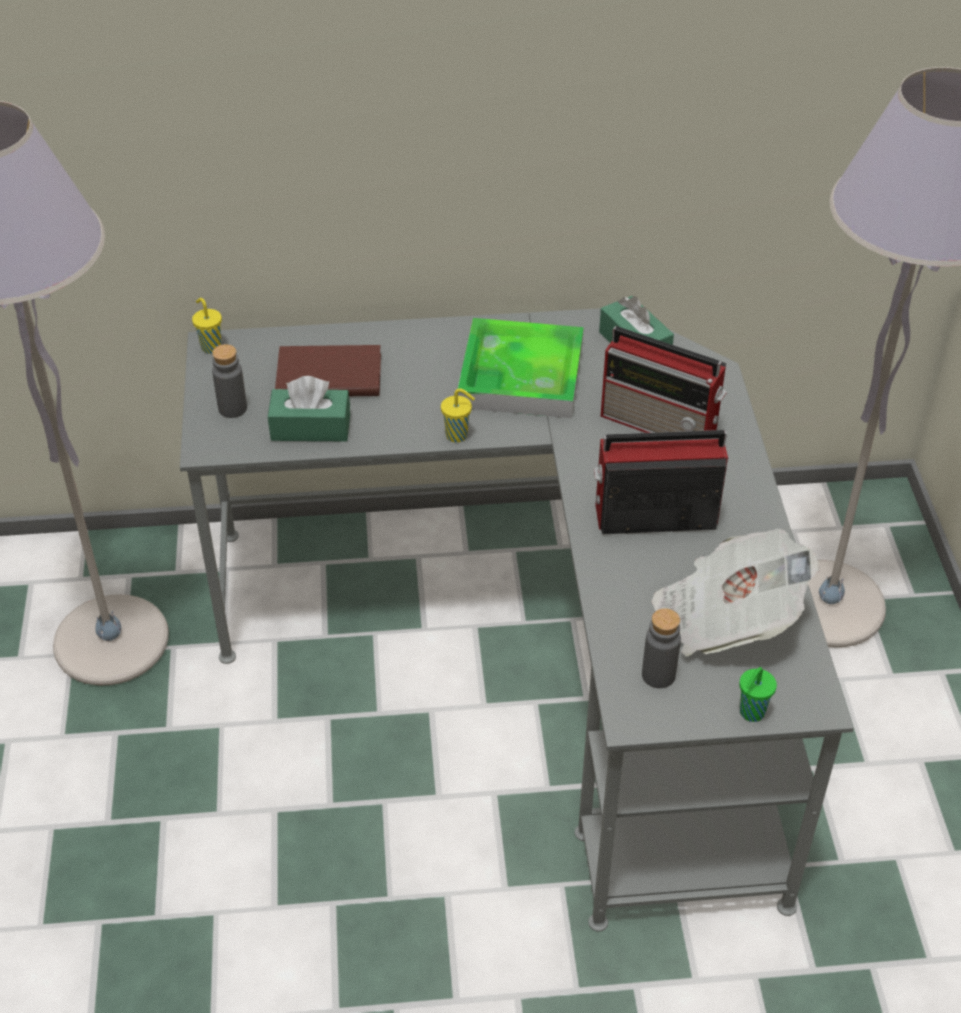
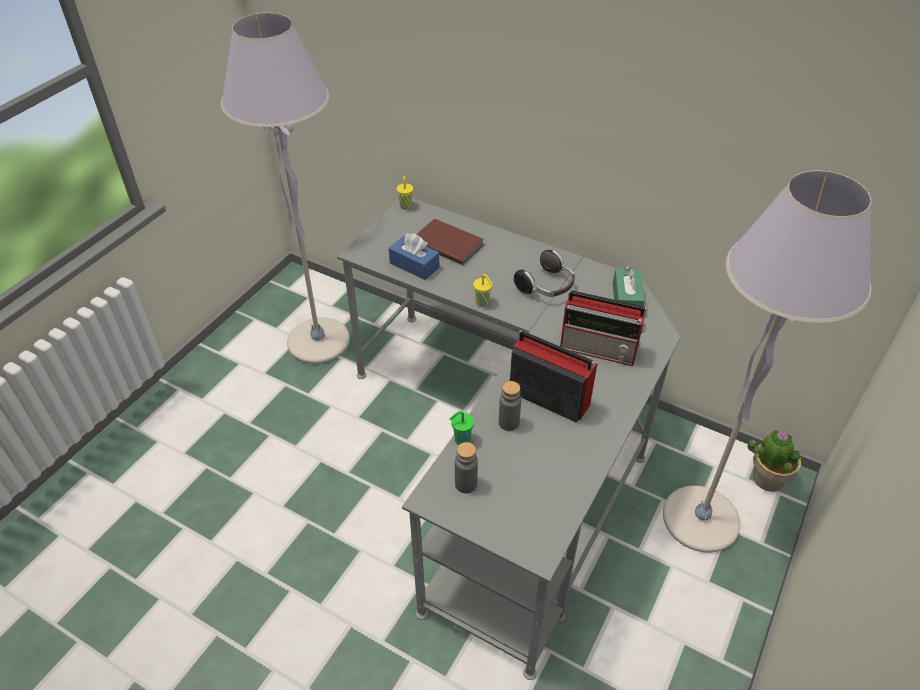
camera: 35 degrees right, 0 degrees up
grey bottle [212,344,247,418] -> grey bottle moved to [499,381,521,431]
green tissue box [268,376,350,441] -> blue tissue box [389,233,439,280]
tray [458,318,584,418] -> headphones [514,250,575,297]
radio [601,326,727,433] -> radio turned 45 degrees counterclockwise [560,290,647,366]
newspaper [652,529,819,656] -> none
green cup [739,667,777,722] -> green cup moved to [449,411,474,445]
none -> potted plant [748,430,801,492]

